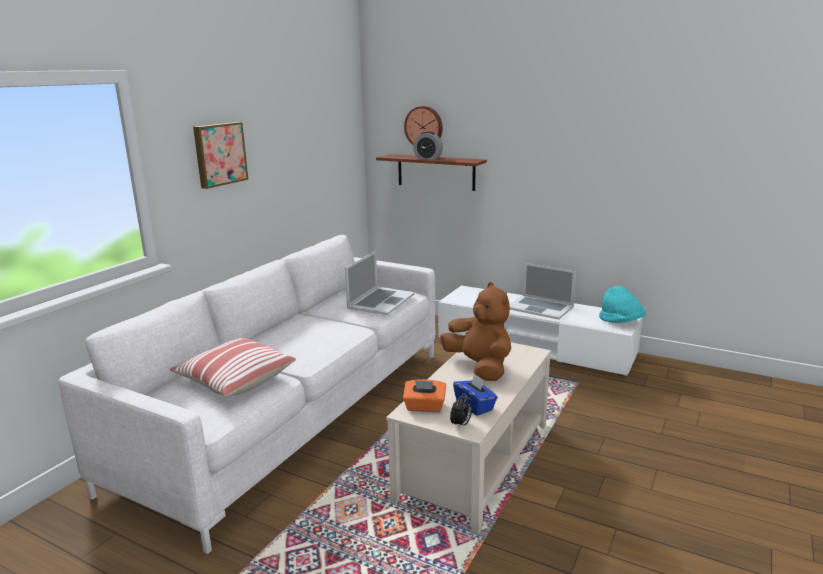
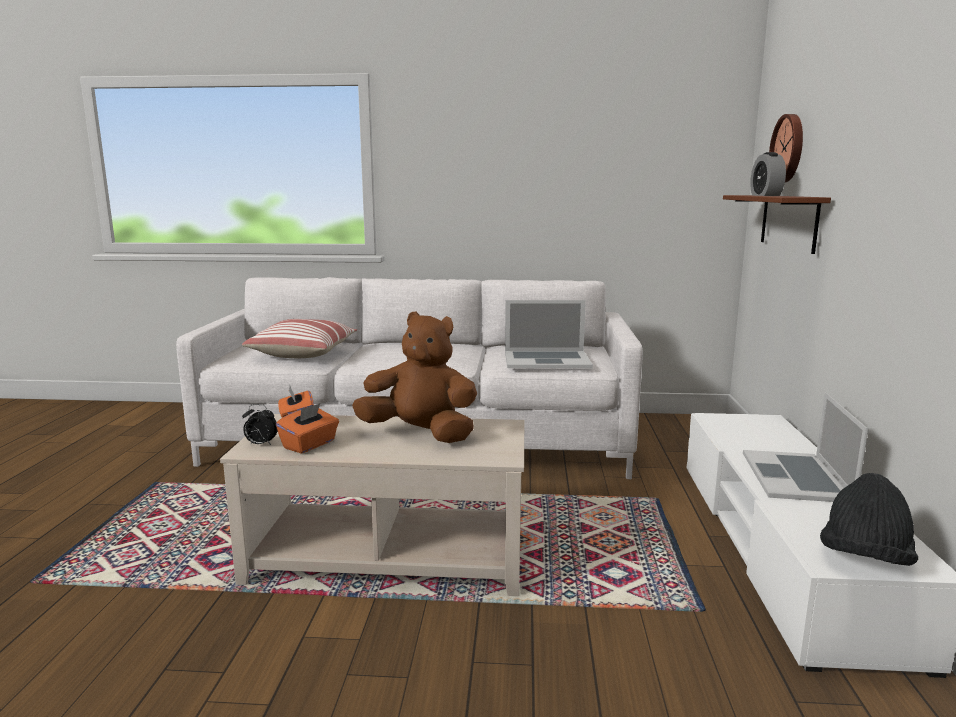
camera: 65 degrees right, 5 degrees down
picture [193,122,248,189] -> none
brown plush toy [440,282,511,381] -> brown plush toy turned 105 degrees counterclockwise [352,311,477,443]
blue tissue box [453,373,498,416] -> orange tissue box [276,403,339,454]
turquoise hat [599,286,646,323] -> black hat [820,473,918,566]

